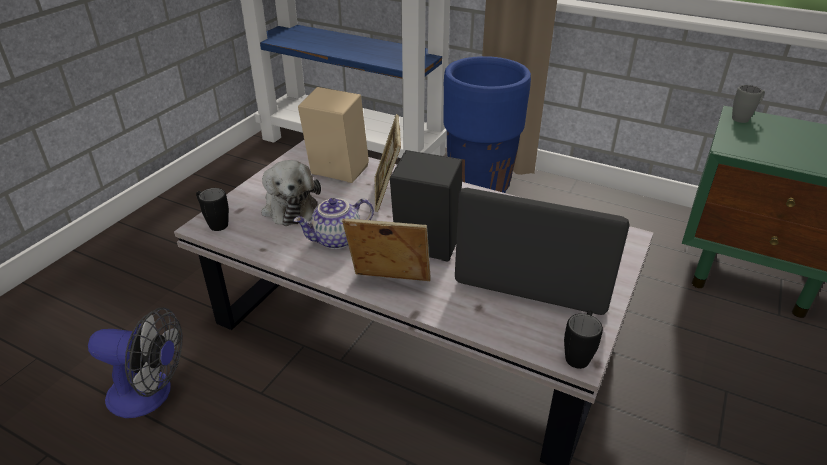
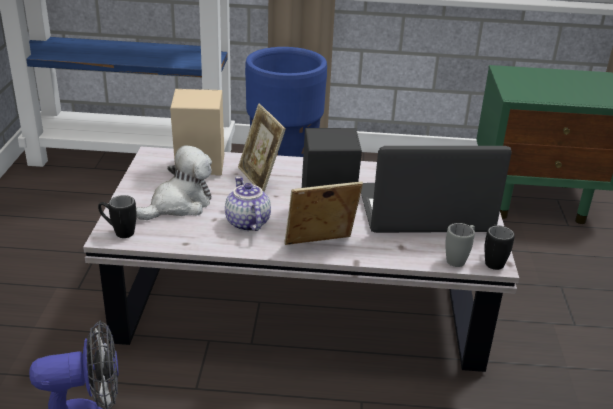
camera: 25 degrees left, 5 degrees down
plush toy [261,160,321,226] -> plush toy turned 90 degrees counterclockwise [136,145,212,220]
teapot [293,198,374,249] -> teapot turned 120 degrees clockwise [225,176,271,231]
grey mug [732,85,765,123] -> grey mug moved to [445,223,475,267]

